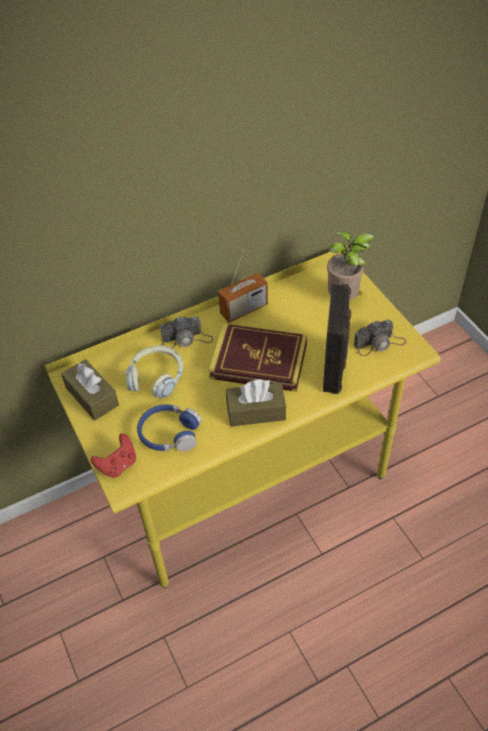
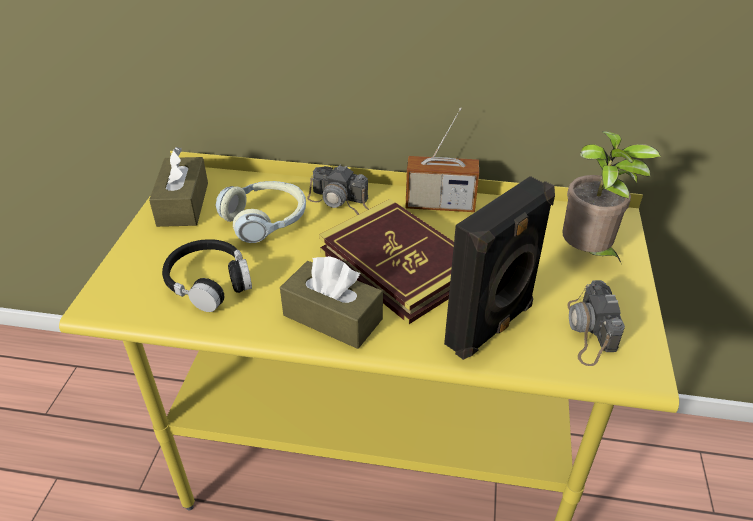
camera: 35 degrees right, 10 degrees down
red game controller [91,433,136,478] -> none
blue headphones [137,404,202,451] -> black headphones [162,239,252,312]
camera [354,319,407,356] -> camera turned 75 degrees clockwise [567,280,625,366]

